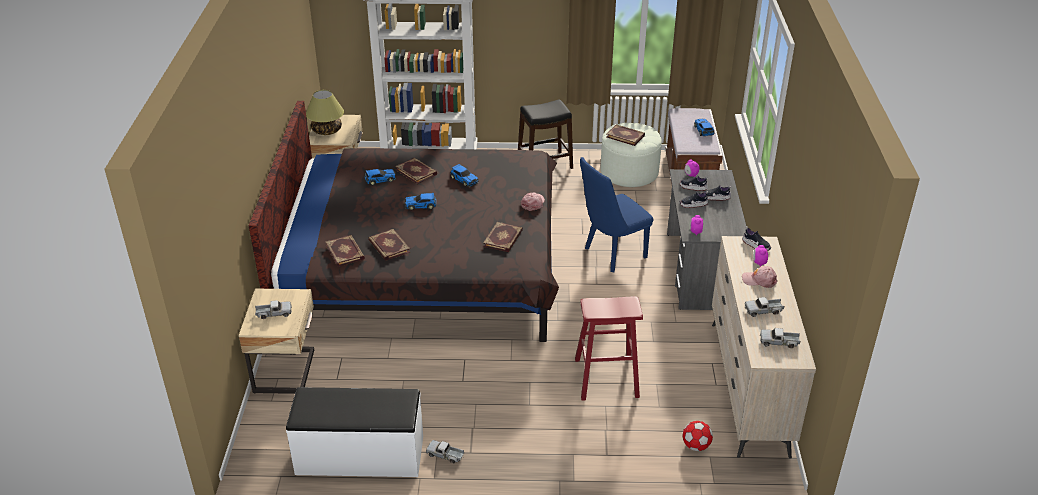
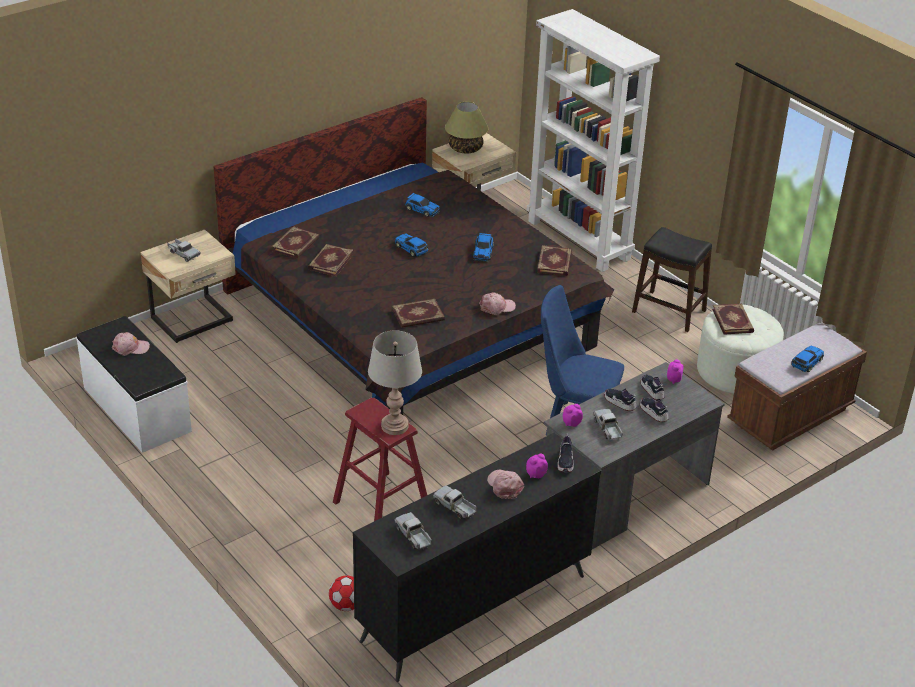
camera: 50 degrees right, 0 degrees up
book [395,158,437,184] -> book moved to [537,245,572,276]
toy truck [426,440,464,463] -> toy truck moved to [594,409,623,441]
beige dresser [712,236,816,459] -> black dresser [353,433,601,682]
none -> pink cap [112,332,150,356]
none -> grey table lamp [368,330,422,435]

